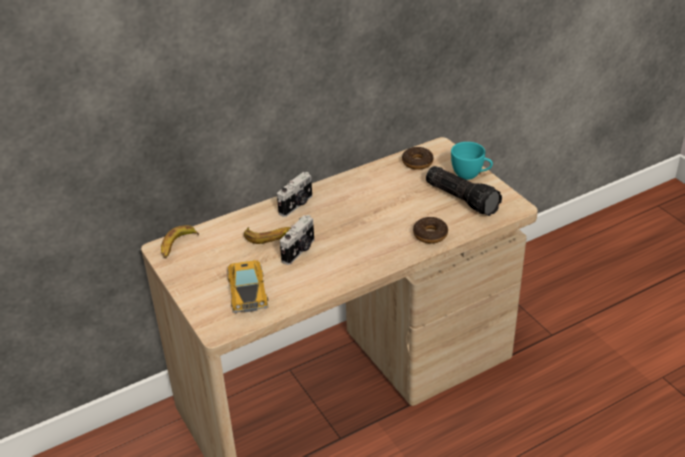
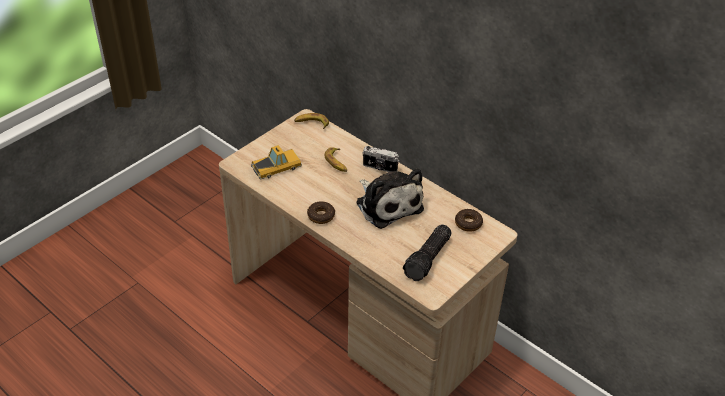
camera: 70 degrees right, 5 degrees up
camera [280,215,314,265] -> none
donut [413,217,448,244] -> donut moved to [307,201,335,224]
turquoise cup [451,142,493,180] -> none
none -> plush toy [356,168,424,229]

